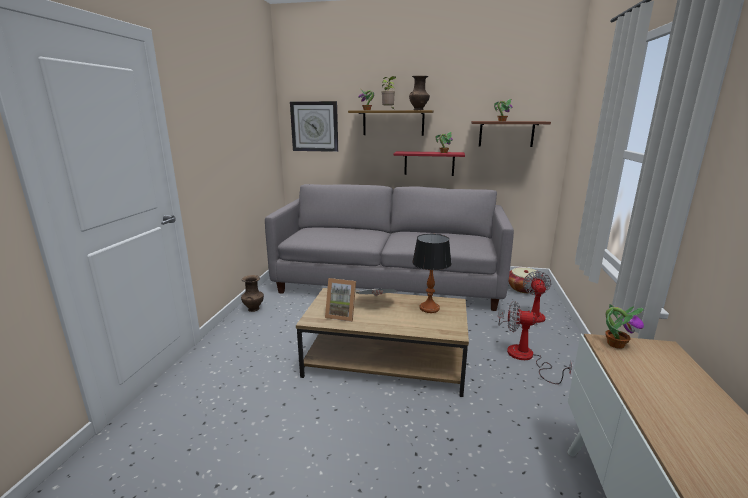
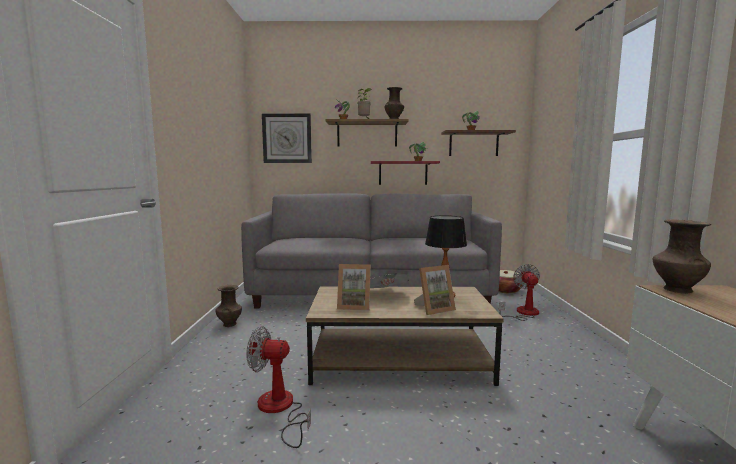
camera: 10 degrees left, 10 degrees down
fan [507,301,572,384] -> fan moved to [246,326,311,448]
potted plant [605,304,644,349] -> brown vase [653,219,711,294]
none -> picture frame [414,265,456,315]

